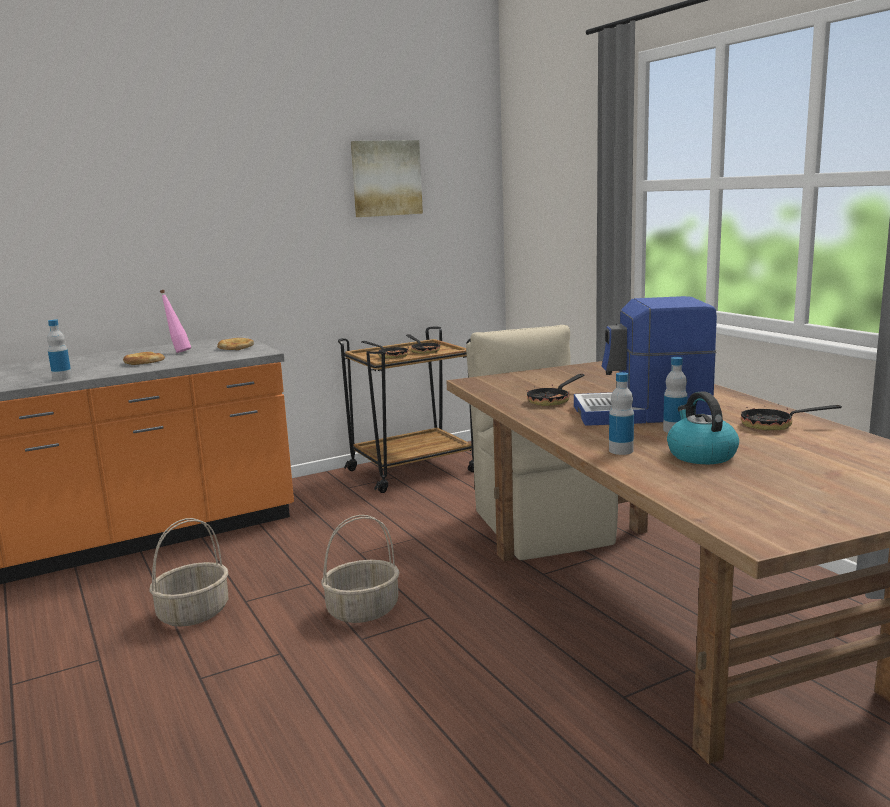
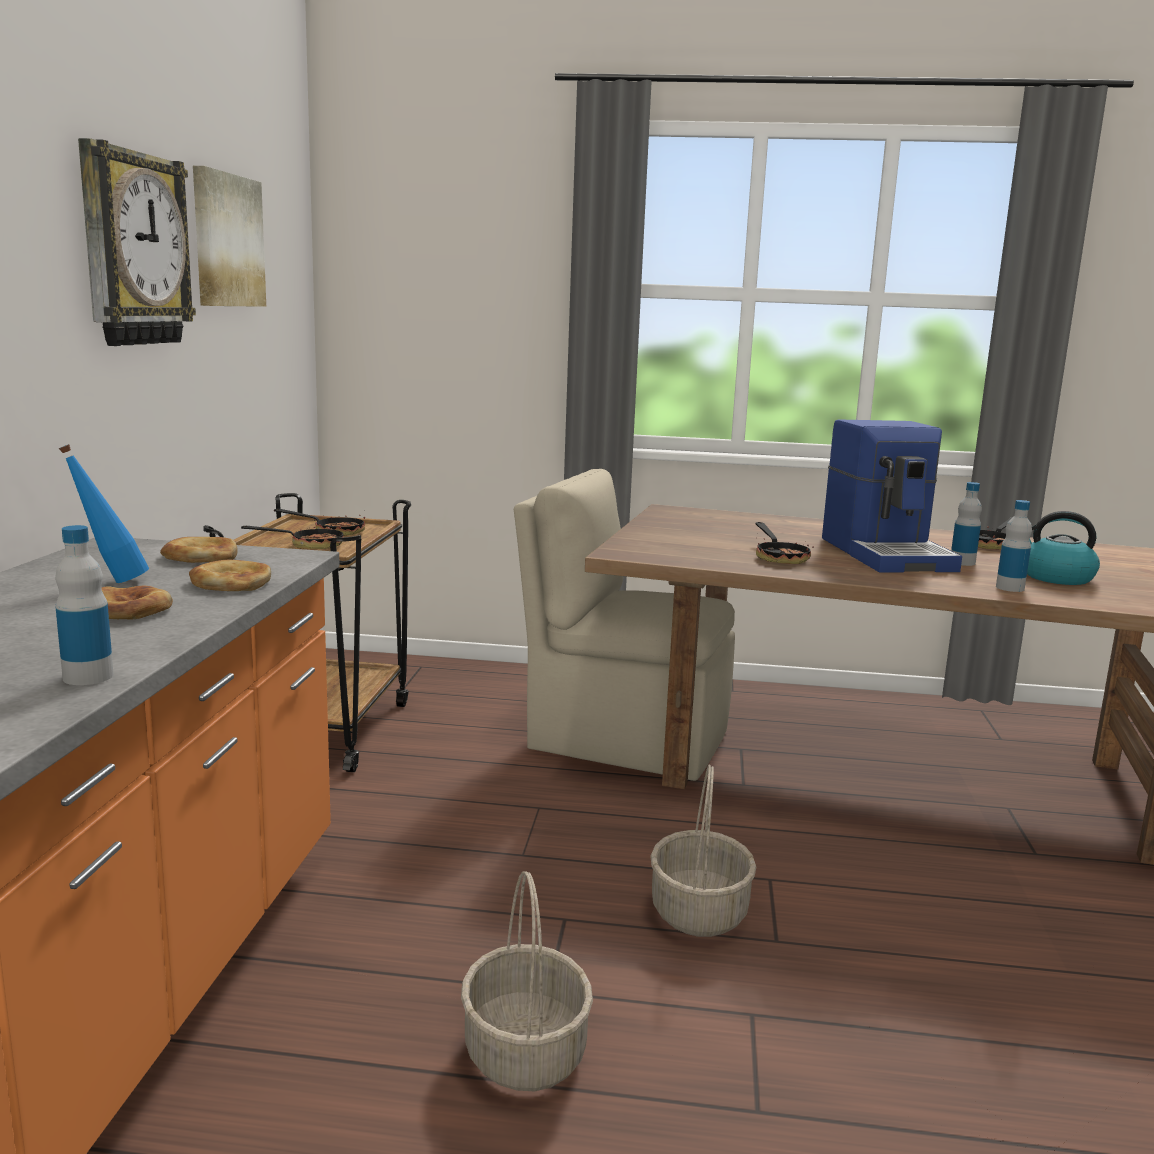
camera: 55 degrees left, 0 degrees up
pink bottle [160,290,191,353] -> blue bottle [59,444,149,583]
coffee machine [574,296,717,426] -> coffee machine turned 45 degrees counterclockwise [822,420,962,573]
none -> wall clock [78,138,196,346]
none -> bread [189,560,271,591]

